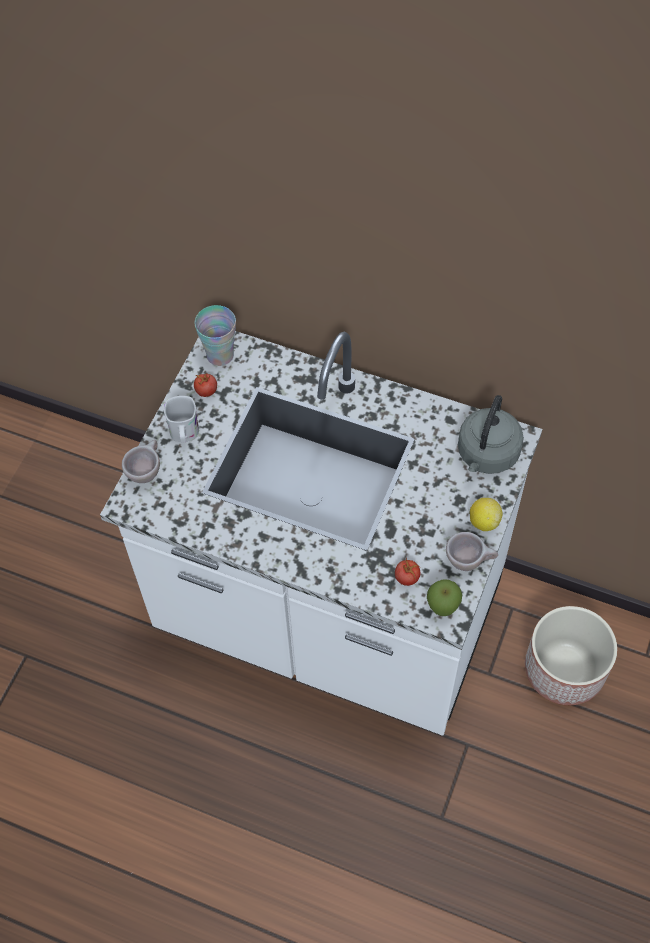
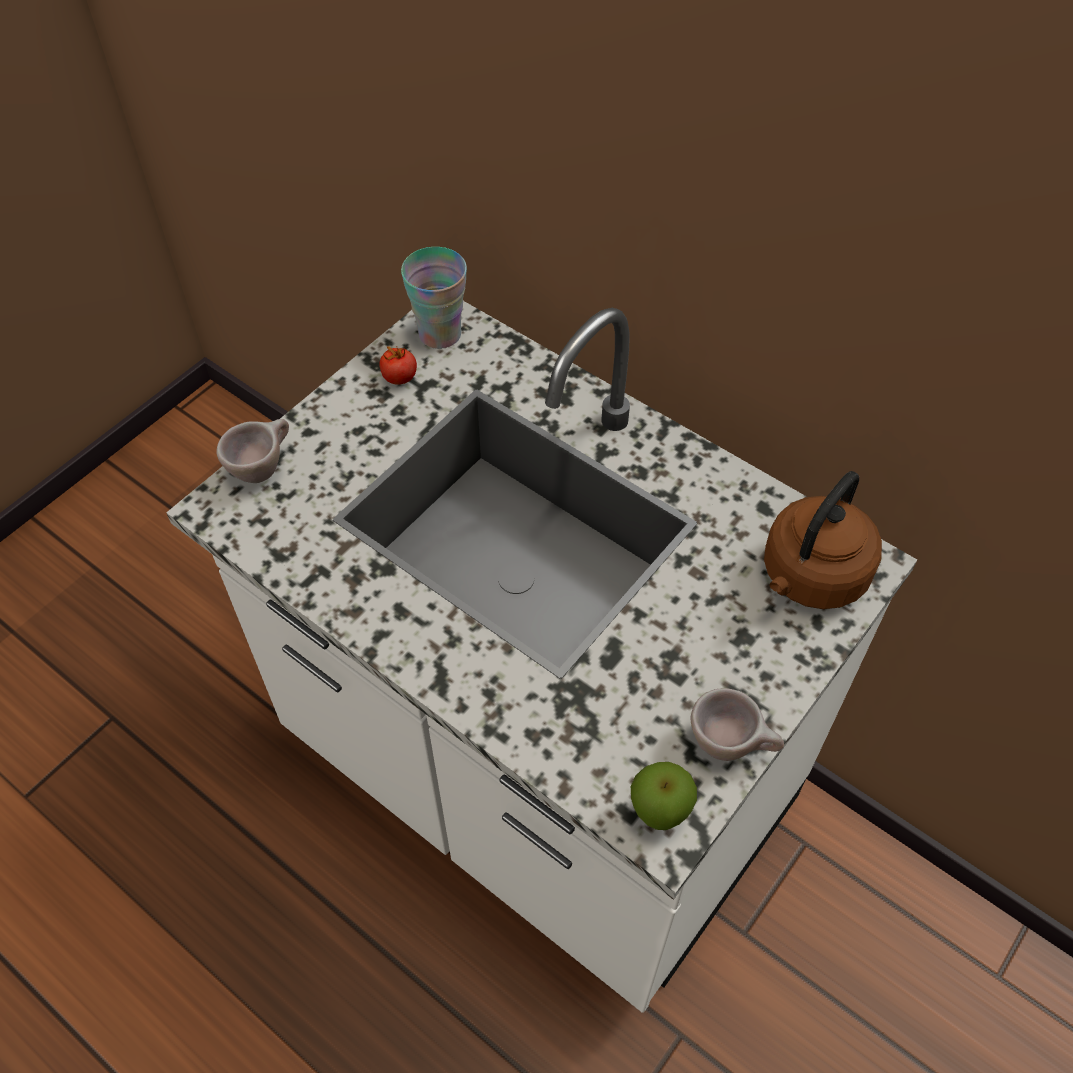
camera: 15 degrees right, 5 degrees down
white mug [164,396,199,443] -> none
tomato [395,557,420,586] -> none
grey kettle [458,395,524,474] -> brown kettle [764,471,882,609]
lemon [470,498,503,531] -> none
planter [525,606,617,705] -> none

